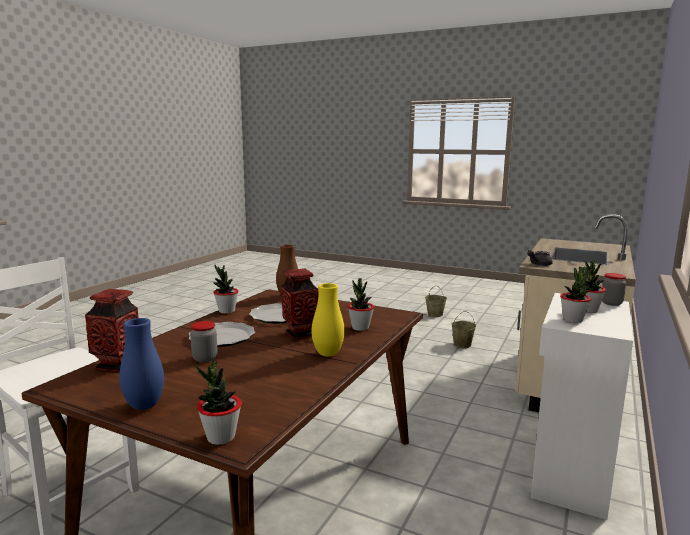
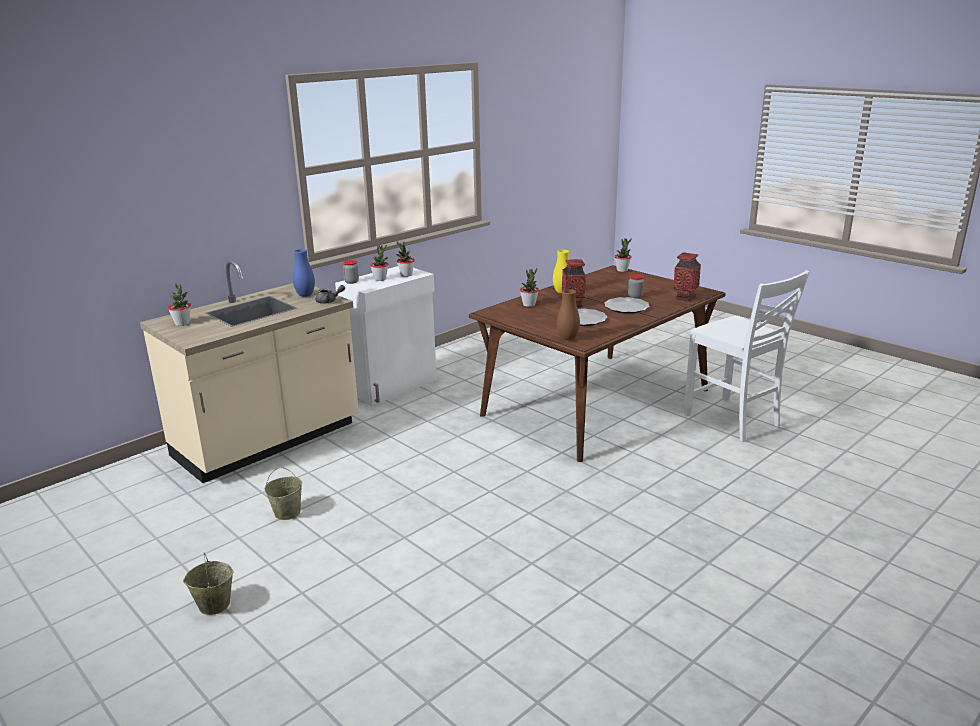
camera: 160 degrees left, 10 degrees up
blue vase [119,318,164,410] -> blue vase moved to [293,249,315,297]
potted plant [213,265,239,314] -> potted plant moved to [168,284,191,326]

